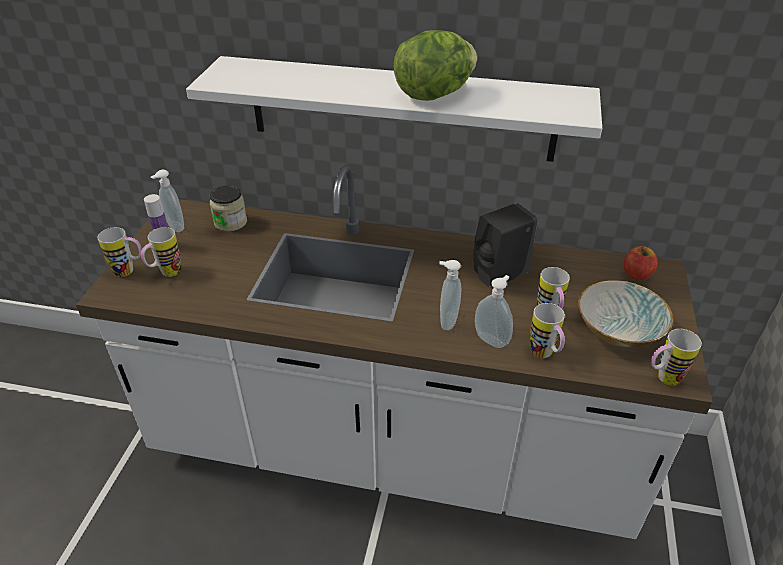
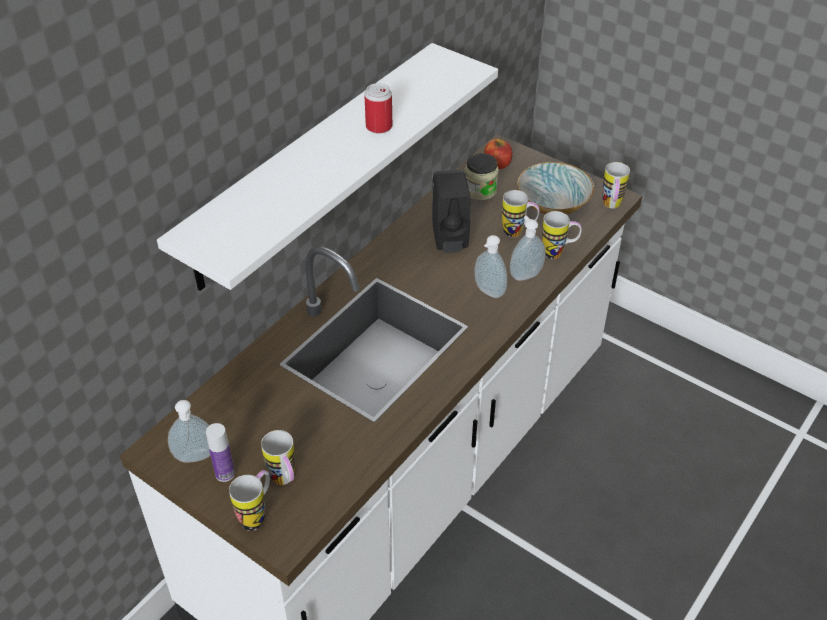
camera: 65 degrees left, 5 degrees up
jar [210,185,247,231] -> jar moved to [465,153,499,200]
lettuce [393,30,477,101] -> can [364,83,392,134]

